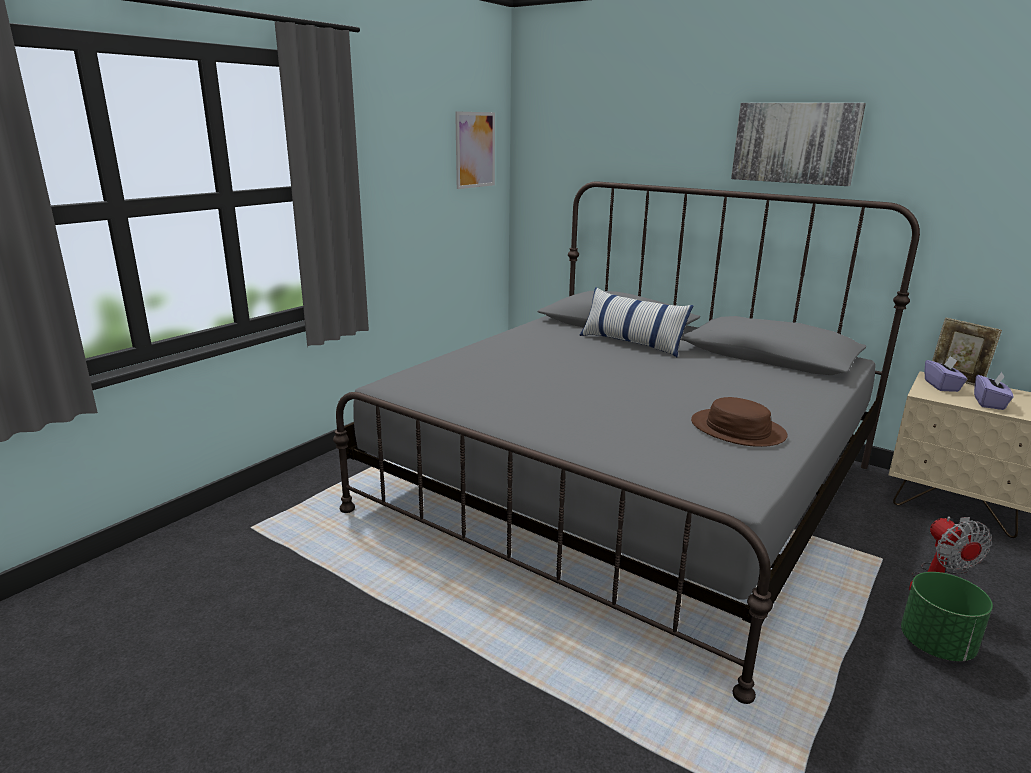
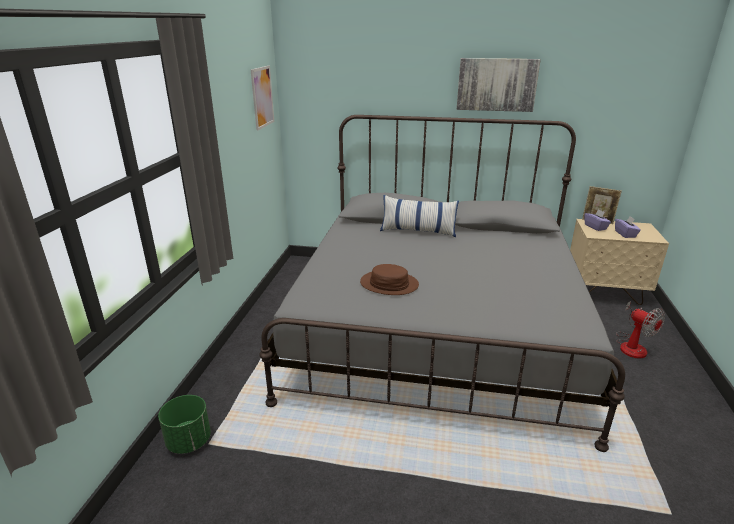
camera: 25 degrees left, 5 degrees up
brown hat [691,397,788,447] -> brown hat moved to [360,264,419,295]
green planter [901,572,993,661] -> green planter moved to [158,395,211,454]

